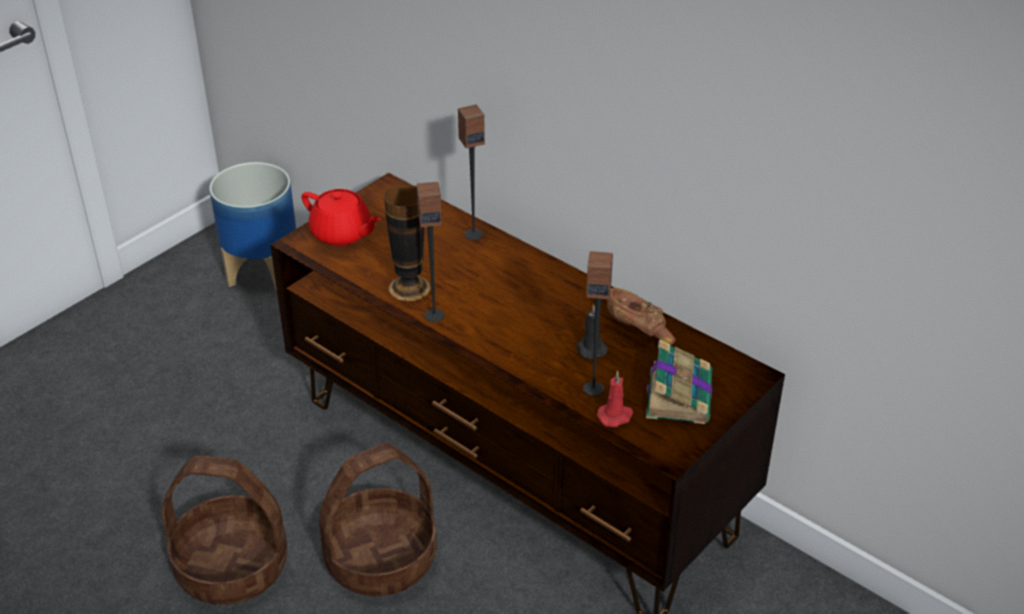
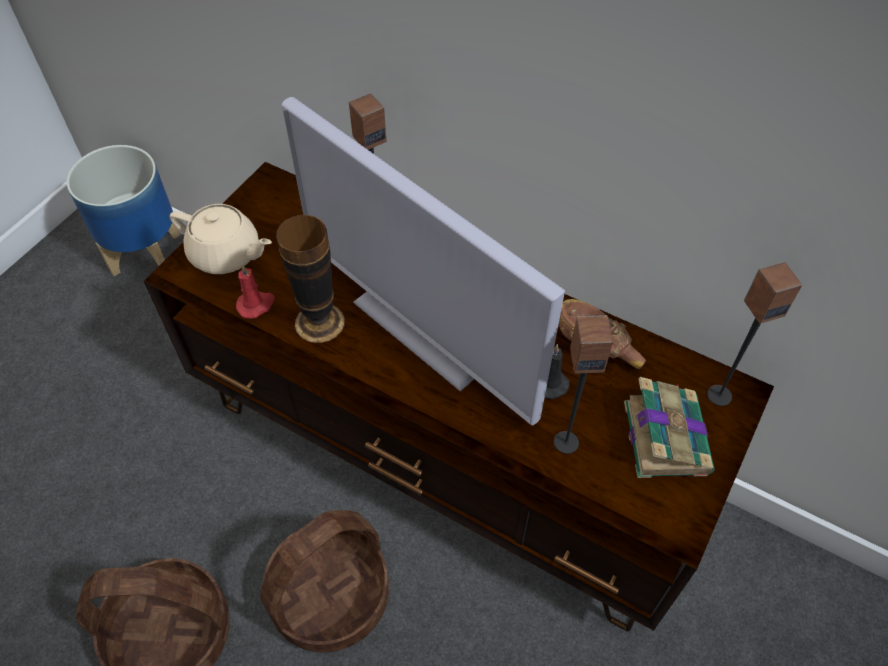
camera: 10 degrees left, 15 degrees up
red teapot [302,189,381,246] -> beige teapot [170,204,272,274]
speaker [416,182,444,322] -> speaker moved to [707,262,802,406]
red candle [597,371,633,427] -> red candle moved to [236,264,275,319]
none -> television [282,97,565,425]

